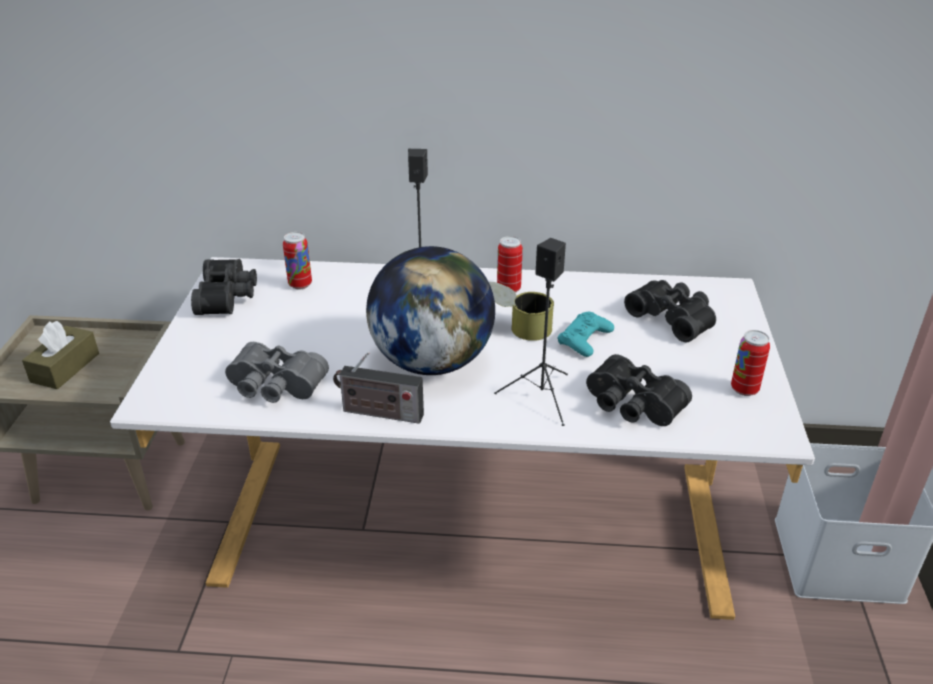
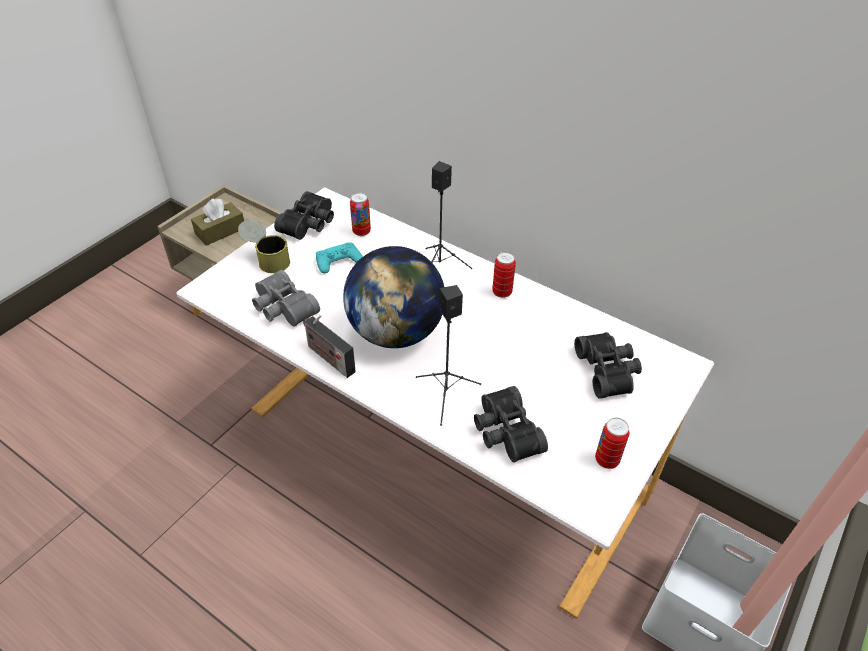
camera: 30 degrees right, 10 degrees up
can [489,282,554,341] -> can moved to [238,219,290,273]
turquoise game controller [557,312,614,357] -> turquoise game controller moved to [316,242,363,274]

